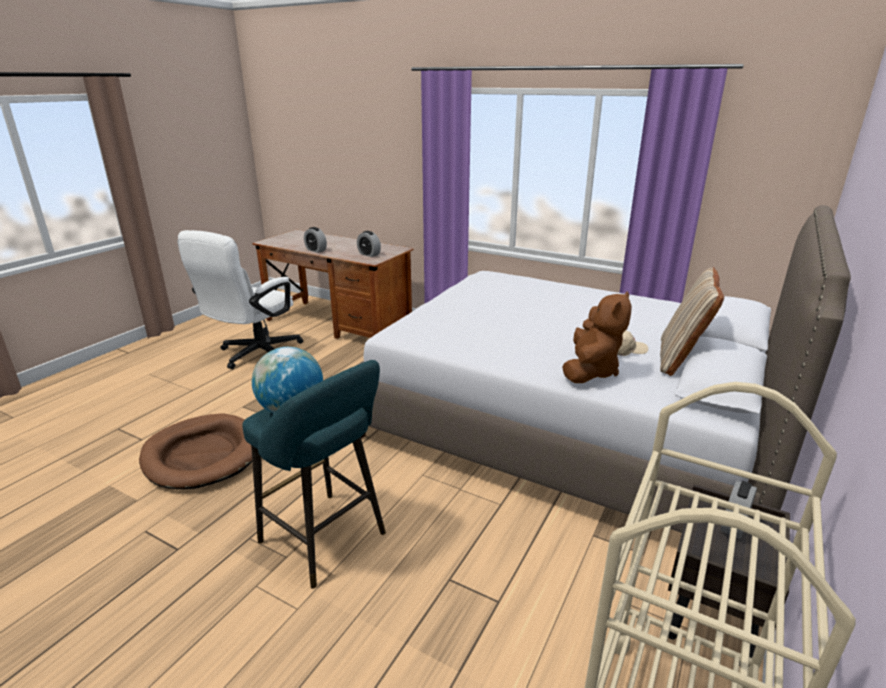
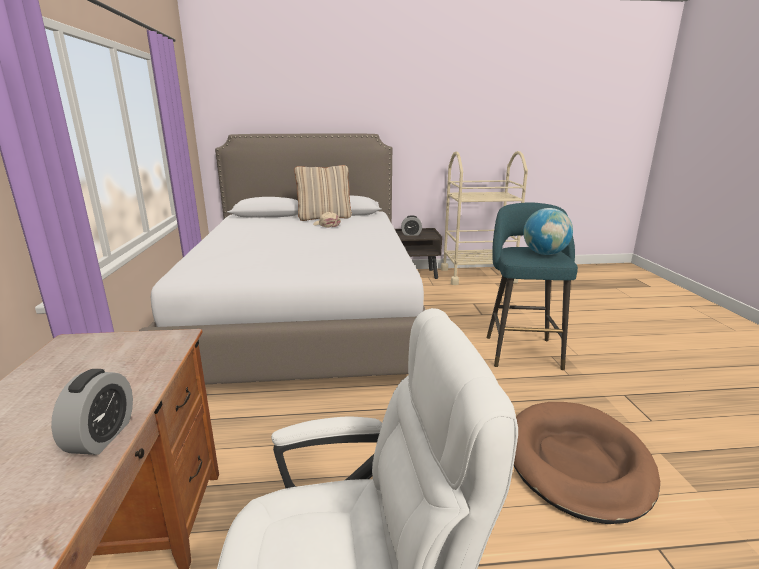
camera: 125 degrees left, 5 degrees down
alarm clock [357,231,381,257] -> none
brown plush toy [562,291,632,383] -> none

